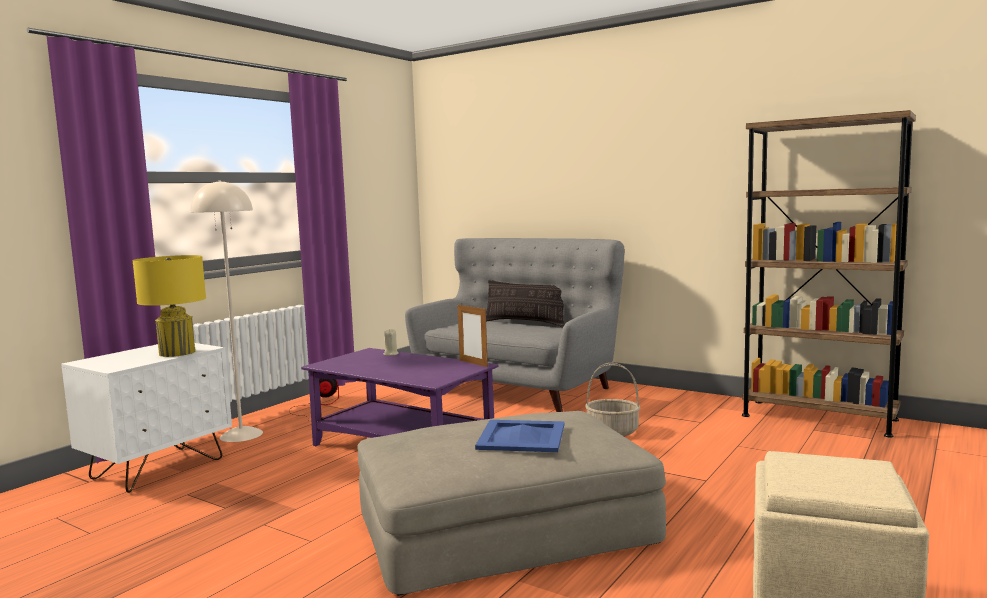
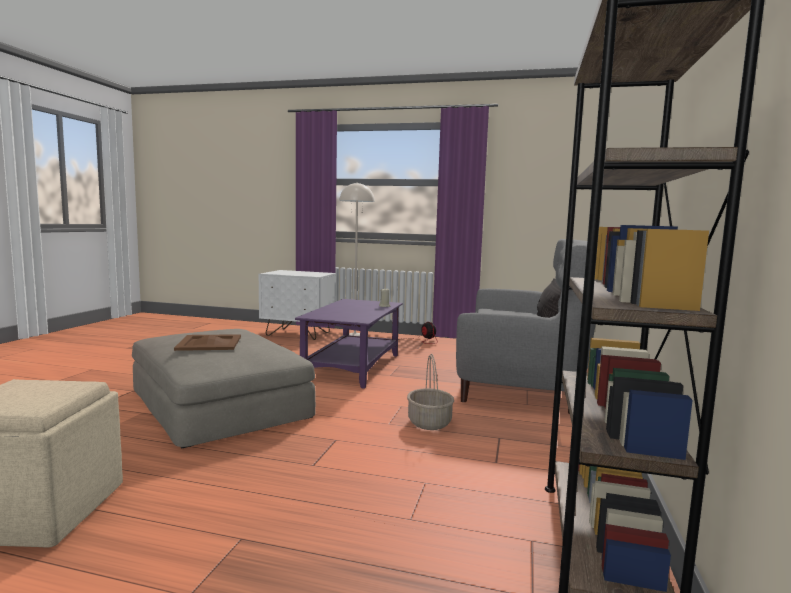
camera: 70 degrees right, 0 degrees up
yellow table lamp [132,255,206,357] -> none
picture frame [458,303,488,367] -> none
blue tray [475,420,564,452] -> brown tray [174,334,241,351]

